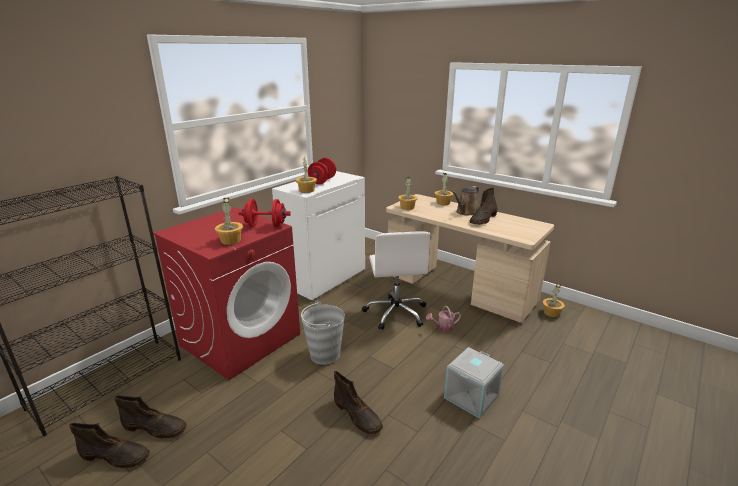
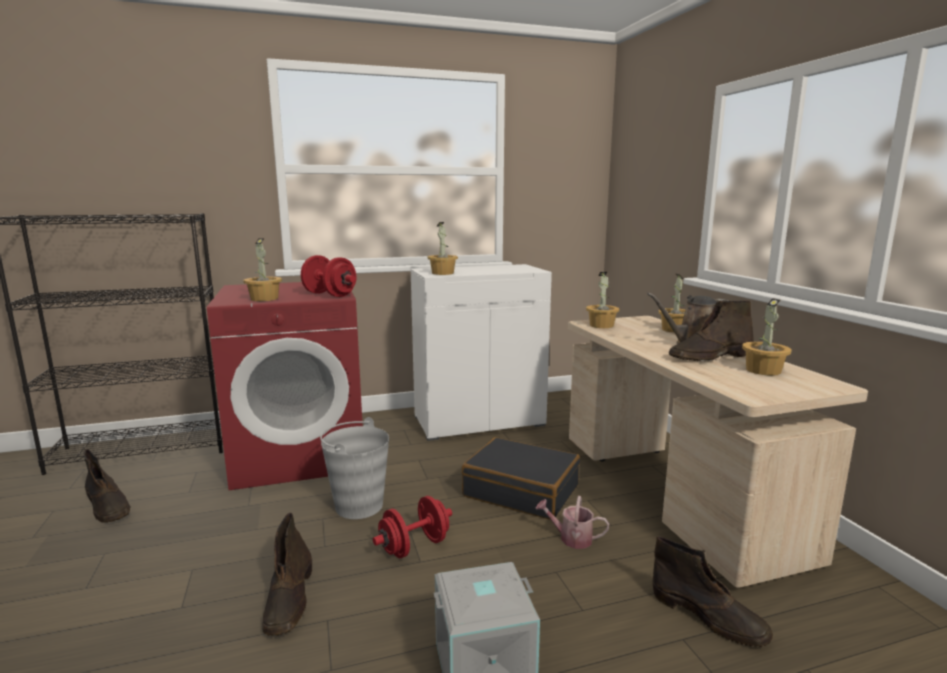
camera: 35 degrees right, 10 degrees down
brown boot [69,423,150,468] -> brown boot moved to [653,536,773,647]
red dumbbell [308,158,336,184] -> red dumbbell moved to [373,496,452,558]
white office chair [362,231,431,330] -> black suitcase [462,437,580,520]
potted plant [543,283,565,317] -> potted plant moved to [742,298,792,376]

